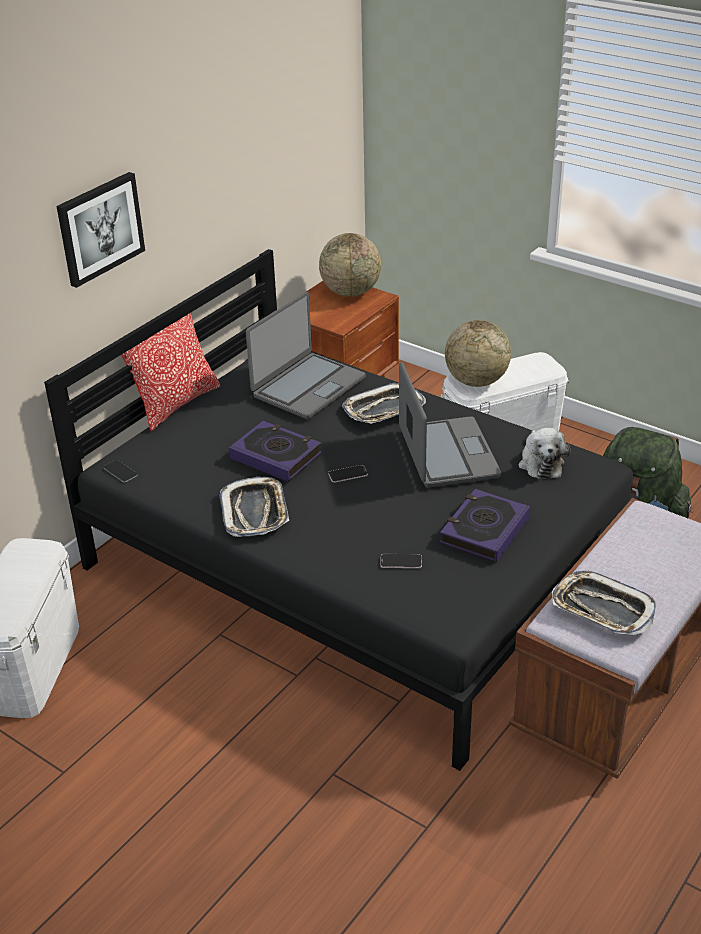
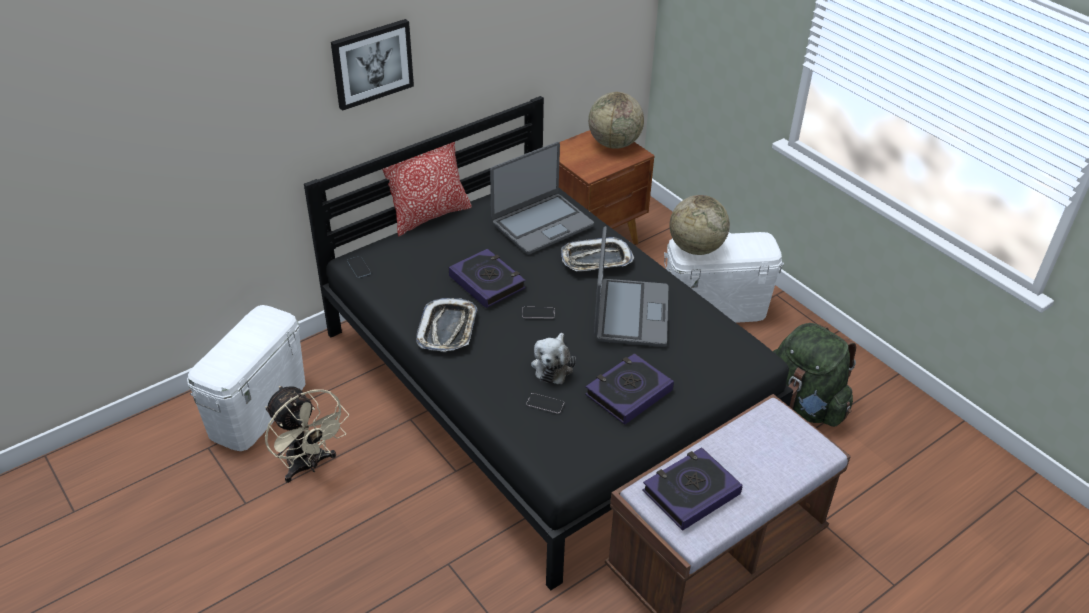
camera: 15 degrees right, 5 degrees up
plush toy [518,428,570,479] -> plush toy moved to [531,333,576,384]
tray [552,571,656,635] -> book [642,447,742,531]
none -> beige fan [265,386,349,483]

